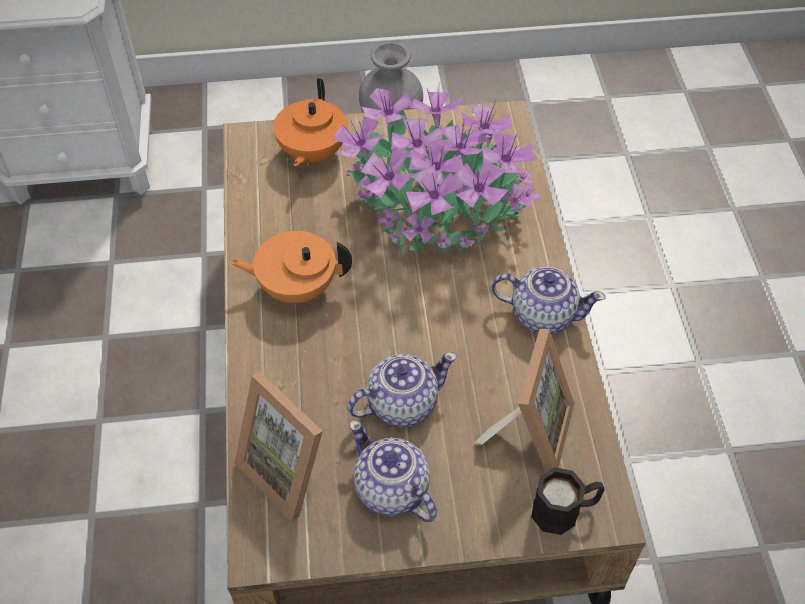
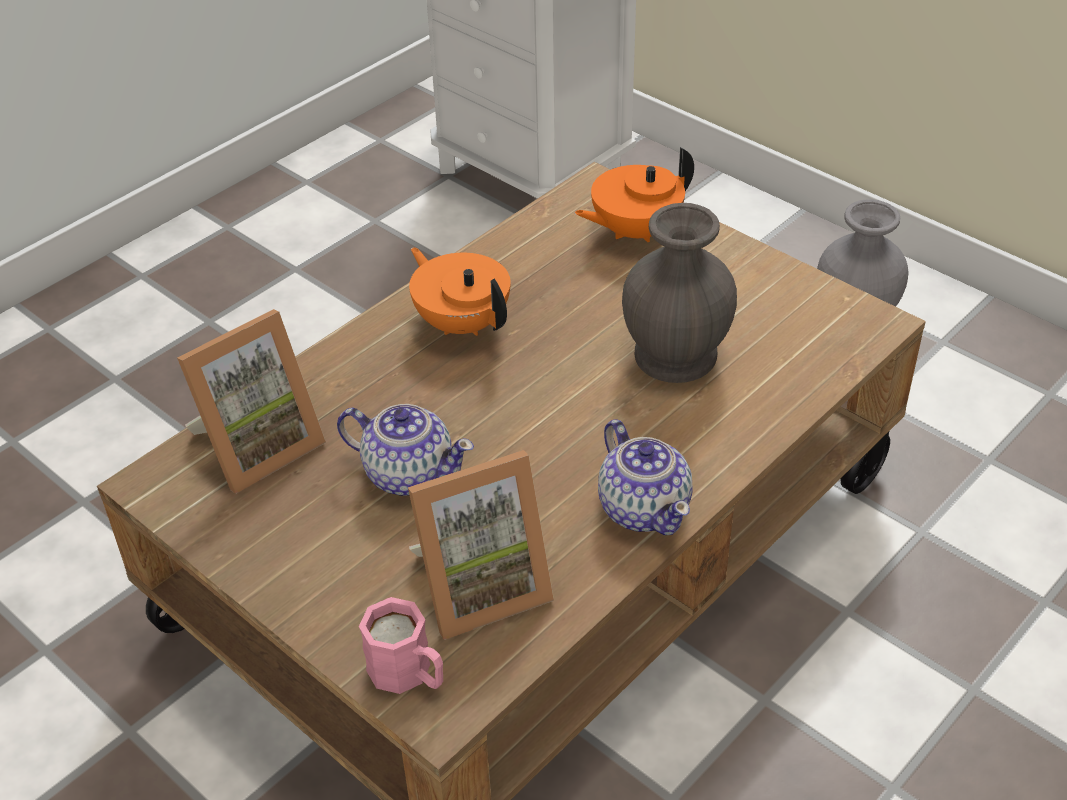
camera: 50 degrees right, 10 degrees down
picture frame [234,372,323,521] -> picture frame turned 135 degrees counterclockwise [177,309,326,494]
potted plant [333,88,540,253] -> grey vase [622,203,737,383]
teapot [349,420,437,522] -> none
black mug [531,467,605,535] -> pink mug [359,597,443,694]

